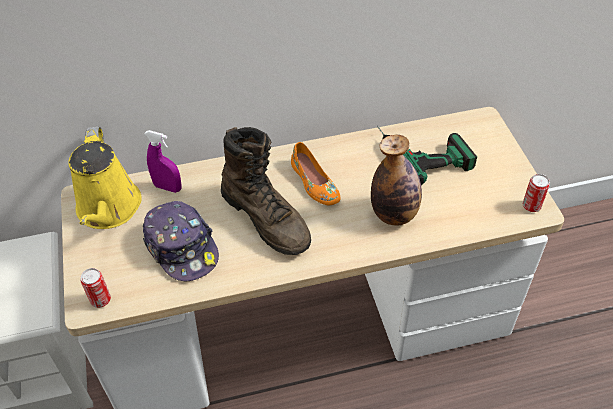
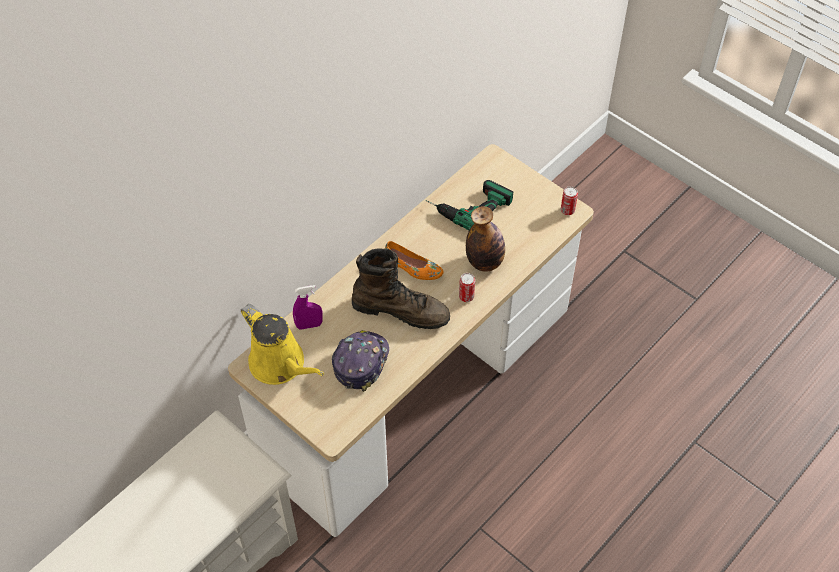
camera: 35 degrees left, 5 degrees up
can [80,268,111,308] -> can moved to [459,273,475,302]
cap [143,201,219,281] -> cap turned 90 degrees counterclockwise [332,330,389,392]

